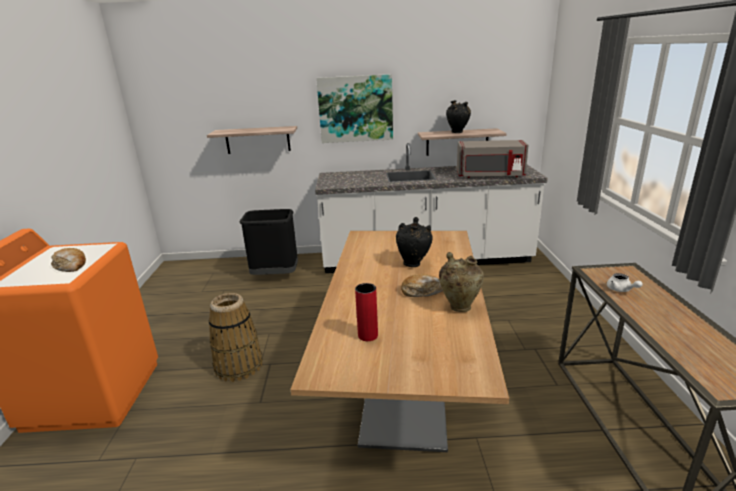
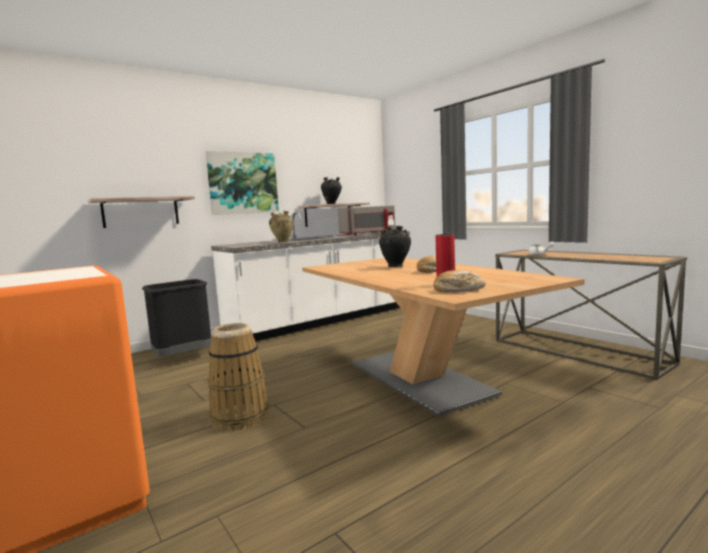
camera: 35 degrees left, 15 degrees down
bread [51,248,86,272] -> bread moved to [433,270,486,292]
beige vase [439,252,484,312] -> beige vase moved to [269,211,293,243]

